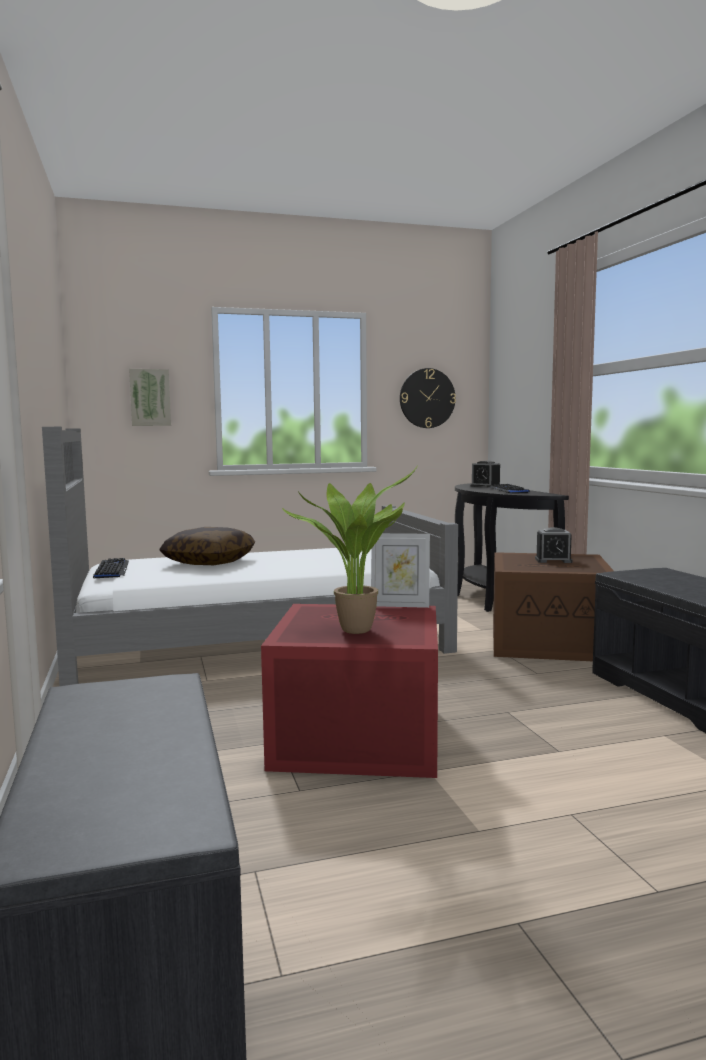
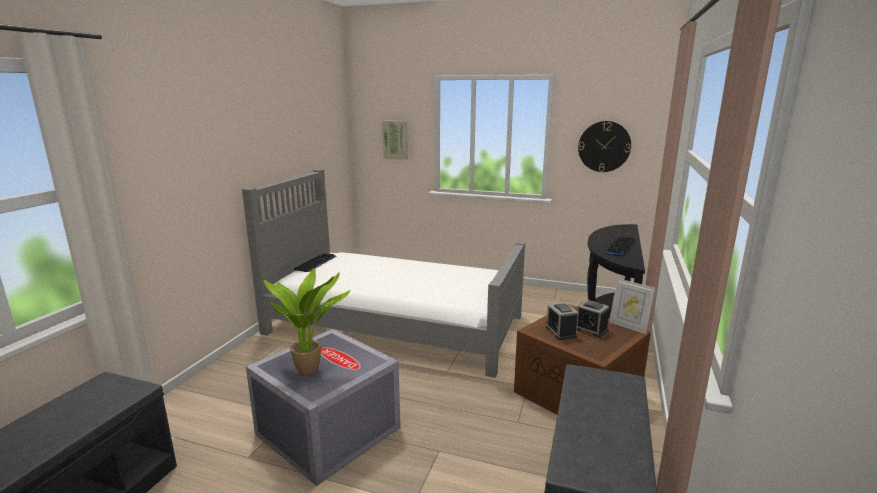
camera: 35 degrees right, 10 degrees up
pillow [159,527,255,565] -> none
red storage box [261,604,438,778] -> grey storage box [246,329,400,486]
picture frame [371,533,430,608] -> picture frame moved to [609,278,655,334]
alarm clock [470,461,500,488] -> alarm clock moved to [546,303,579,340]

